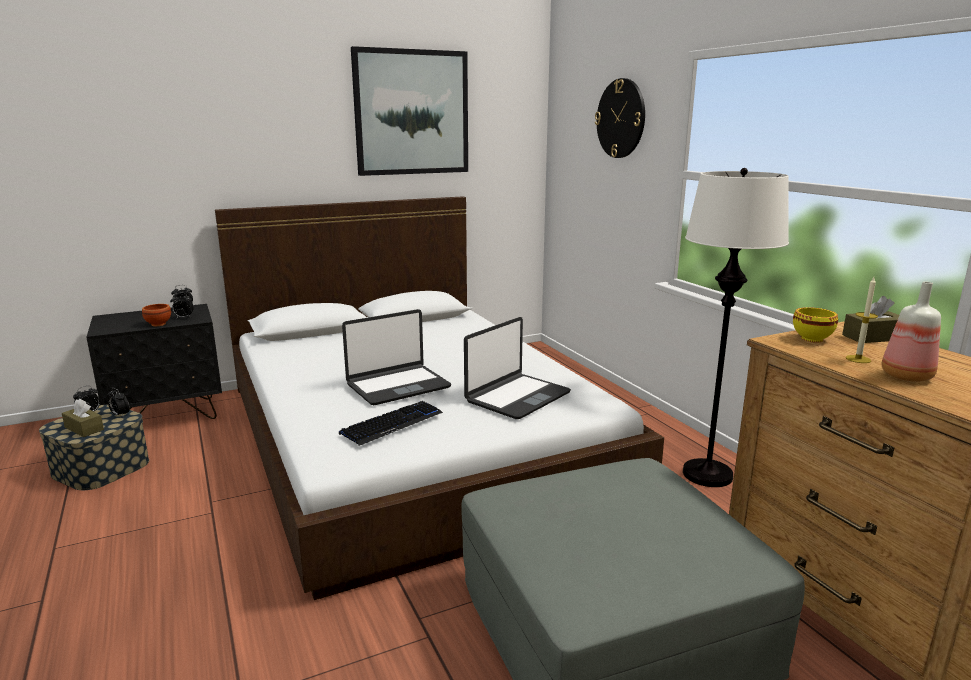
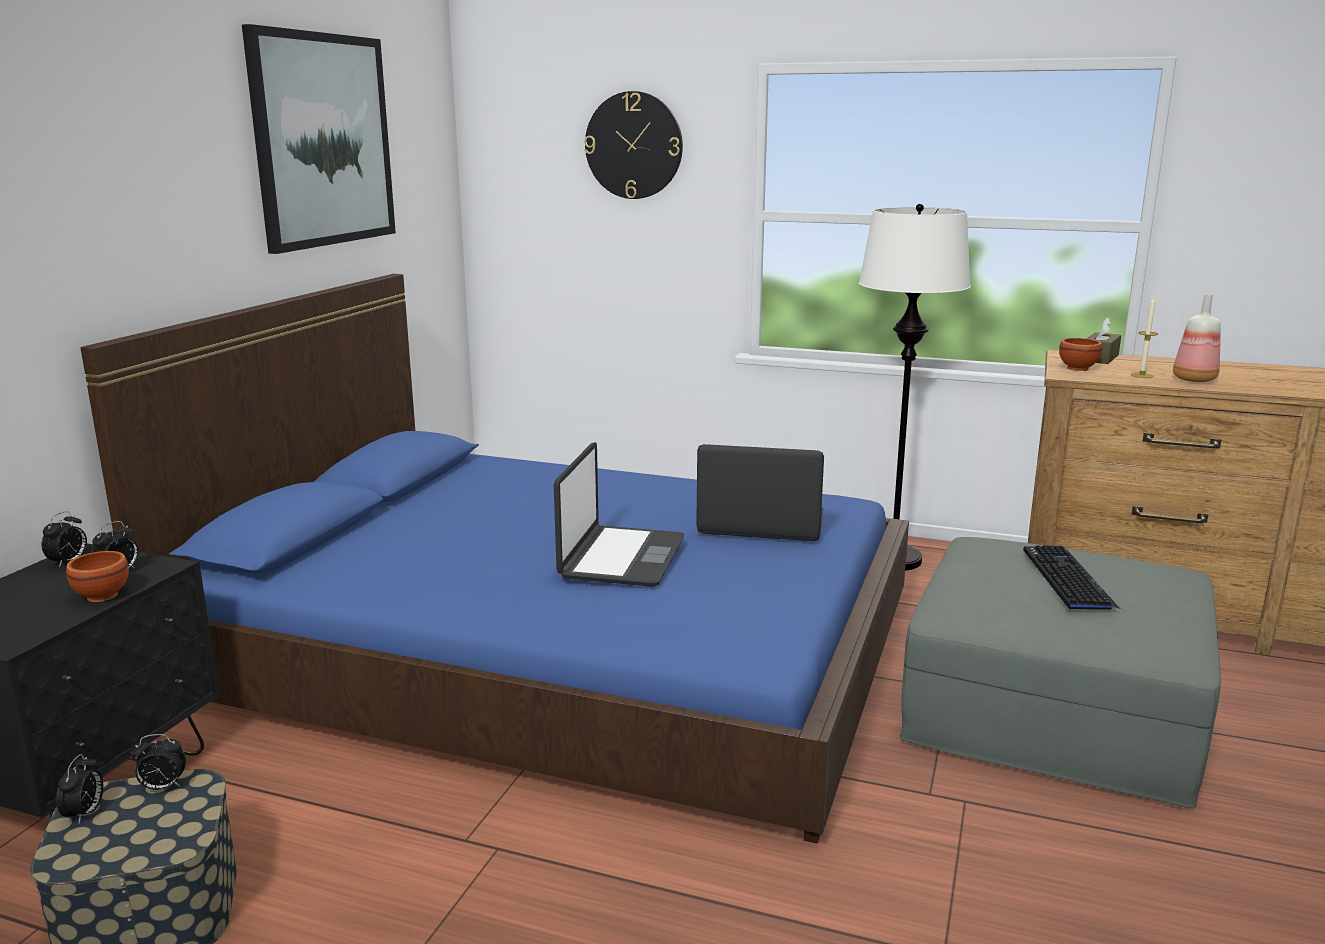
camera: 45 degrees left, 0 degrees up
brown tissue box [62,399,104,437] -> none
white bed [215,196,664,600] -> blue bed [80,274,909,844]
keyboard [339,401,443,446] -> keyboard moved to [1023,546,1120,610]
laptop [464,317,571,419] -> laptop turned 75 degrees counterclockwise [696,444,824,541]
yellow bowl [793,307,838,343] -> brown bowl [1059,338,1102,371]

